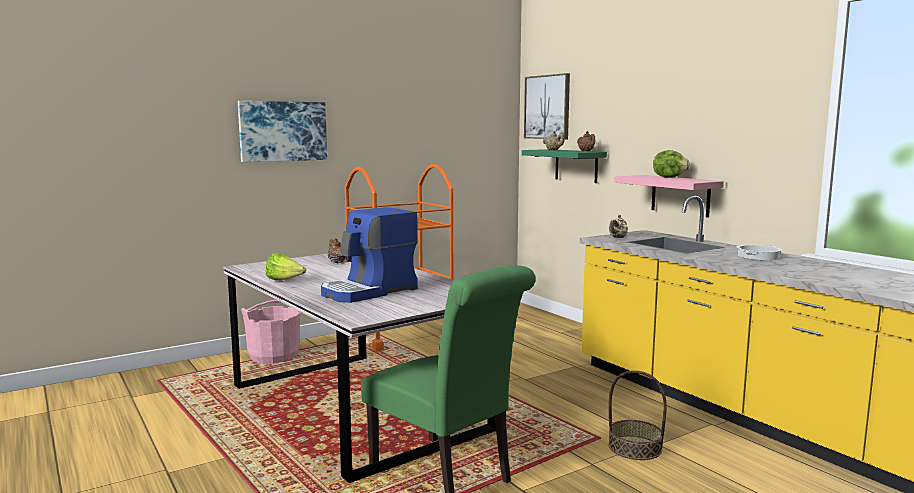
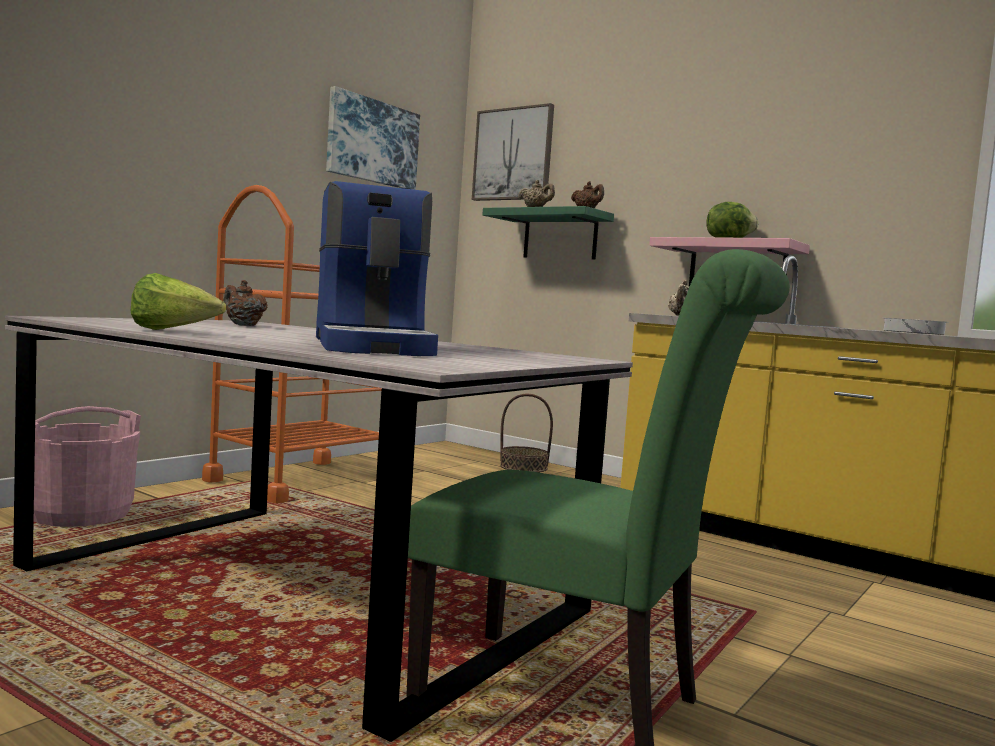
camera: 20 degrees left, 5 degrees down
picture [238,101,327,162] -> picture moved to [326,86,420,190]
coffee machine [321,207,418,303] -> coffee machine turned 45 degrees counterclockwise [316,181,438,356]
basket [609,370,667,460] -> basket moved to [500,394,553,472]

